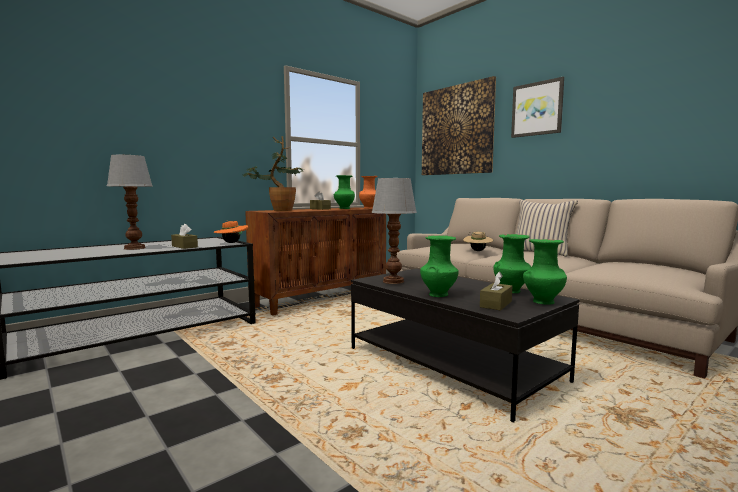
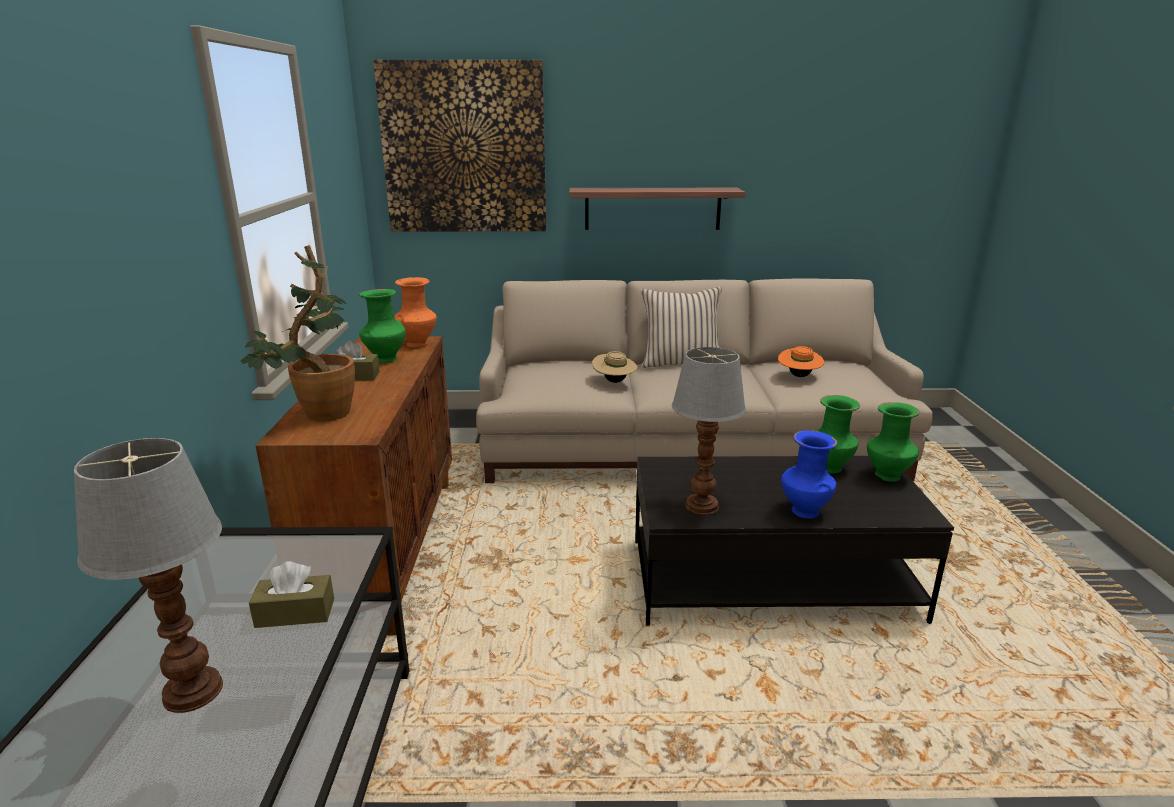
camera: 50 degrees left, 15 degrees up
orange hat [213,221,248,243] -> orange hat moved to [778,346,824,377]
green vase [420,235,459,297] -> blue vase [781,430,838,519]
brown tissue box [480,272,512,311] -> none
picture [511,77,564,138] -> none
none -> shelf [569,188,745,230]

